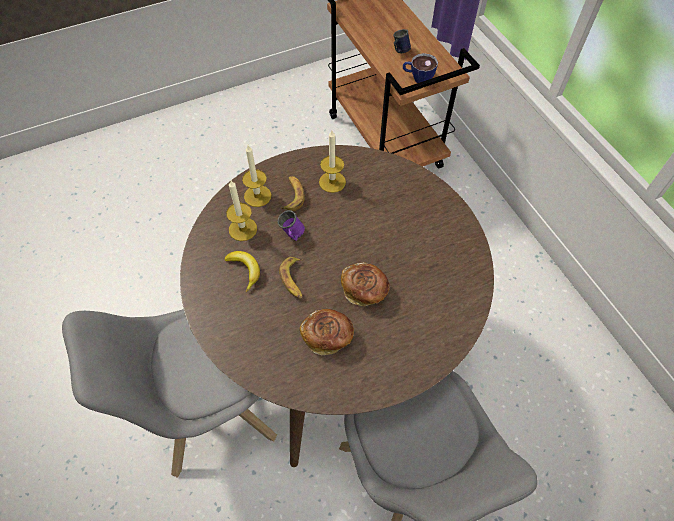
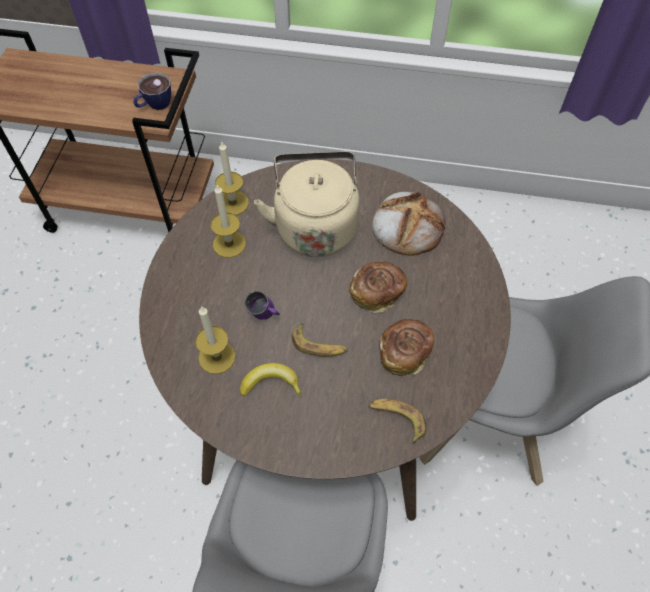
camera: 55 degrees left, 0 degrees up
candle [242,145,271,207] -> candle moved to [215,142,249,215]
banana [281,176,305,211] -> banana moved to [369,399,427,444]
blue mug [393,29,411,53] -> none
none -> beige kettle [254,152,360,257]
none -> bread [372,192,446,256]

